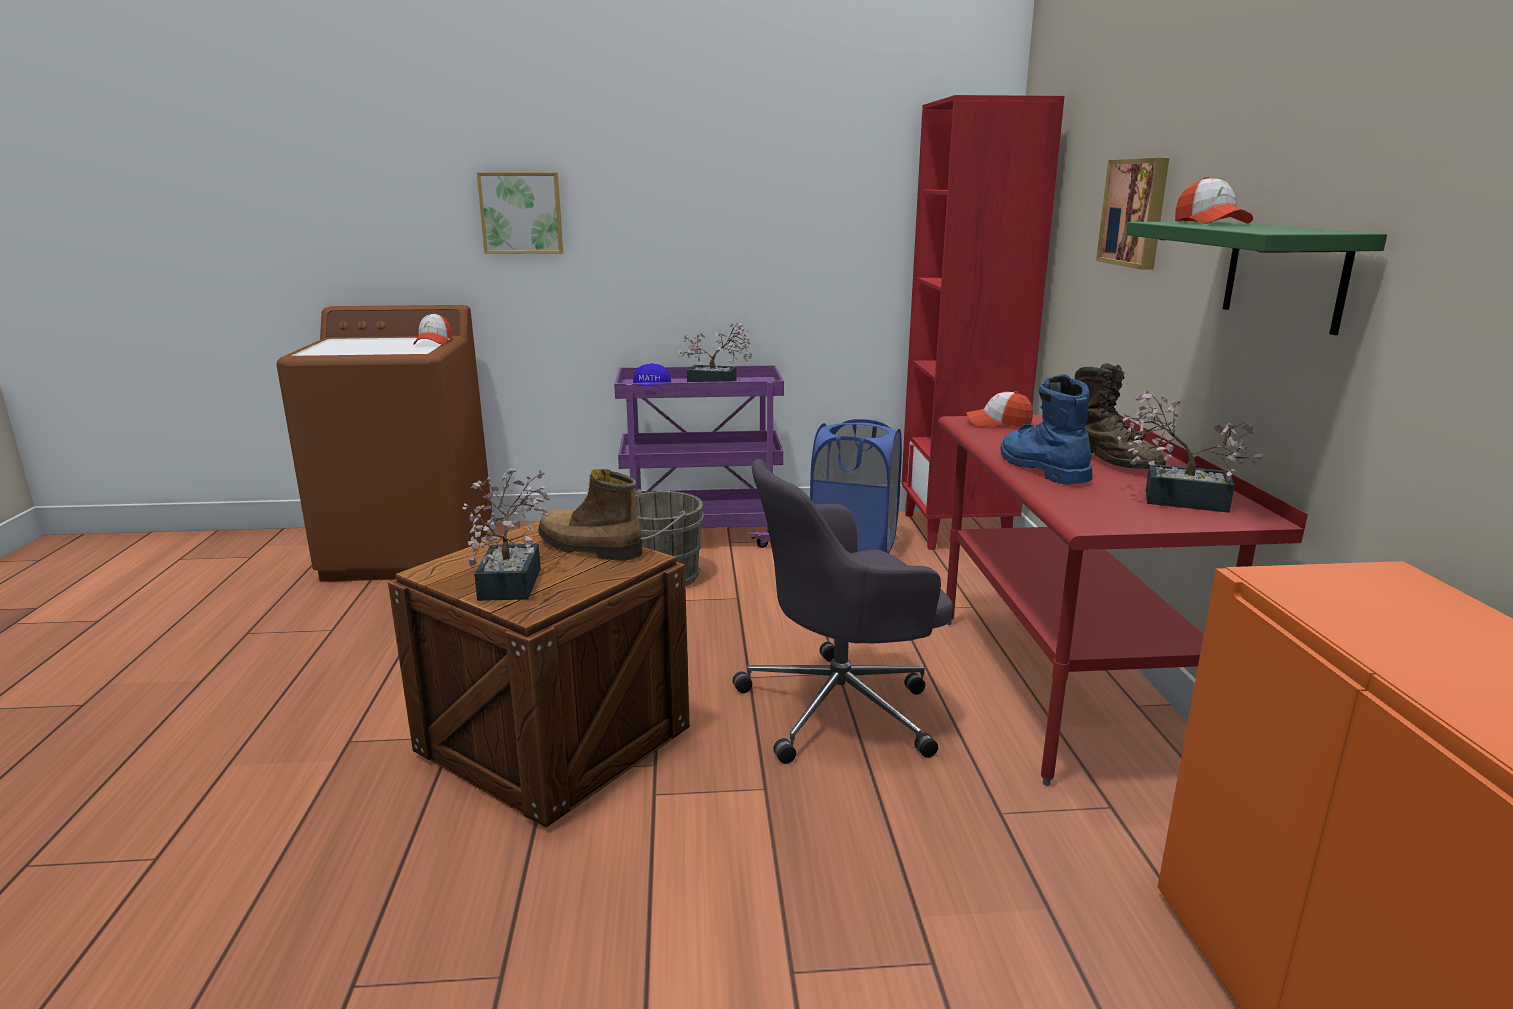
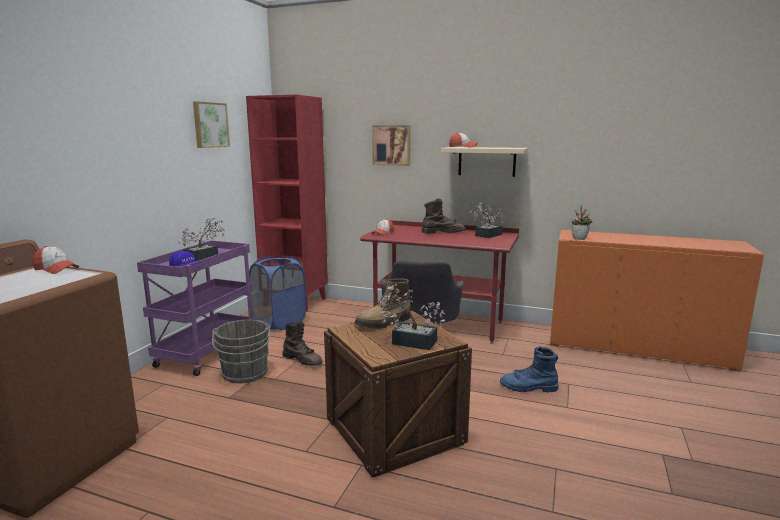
camera: 65 degrees left, 5 degrees down
picture [477,172,563,254] -> picture moved to [193,101,230,148]
blue boot [1000,374,1092,485] -> blue boot moved to [500,347,558,392]
green shelf [1126,222,1387,335] -> beige shelf [441,147,528,177]
none -> brown boot [282,321,323,366]
none -> potted plant [571,206,593,240]

